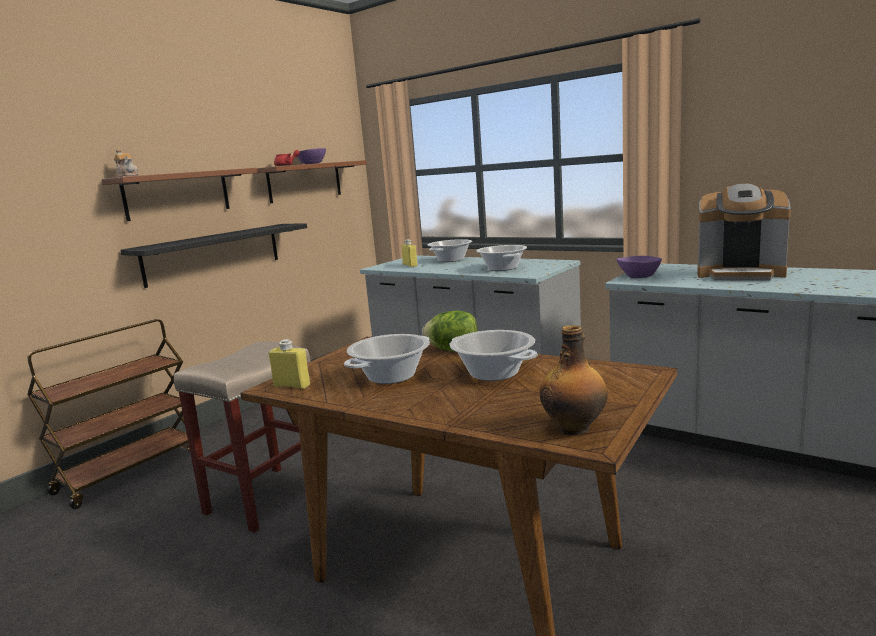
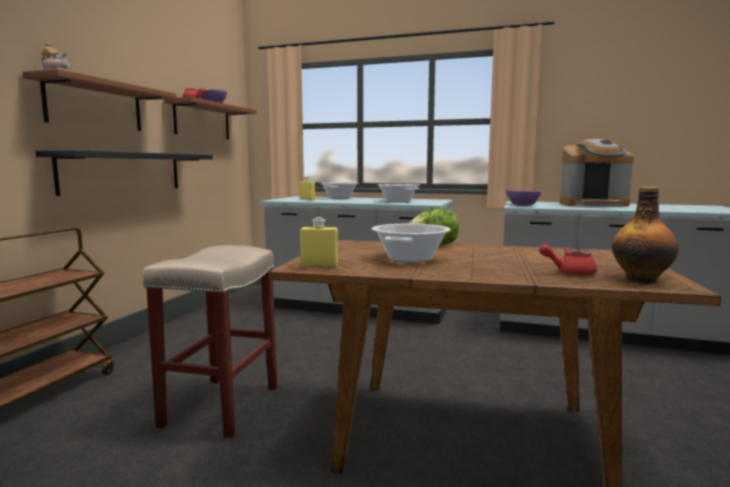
camera: 20 degrees left, 5 degrees down
cooking pot [450,330,537,381] -> none
none -> red teapot [539,244,597,276]

